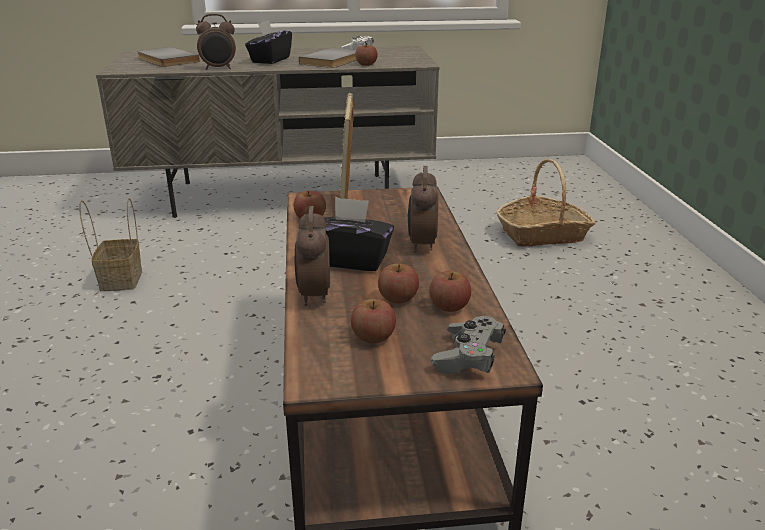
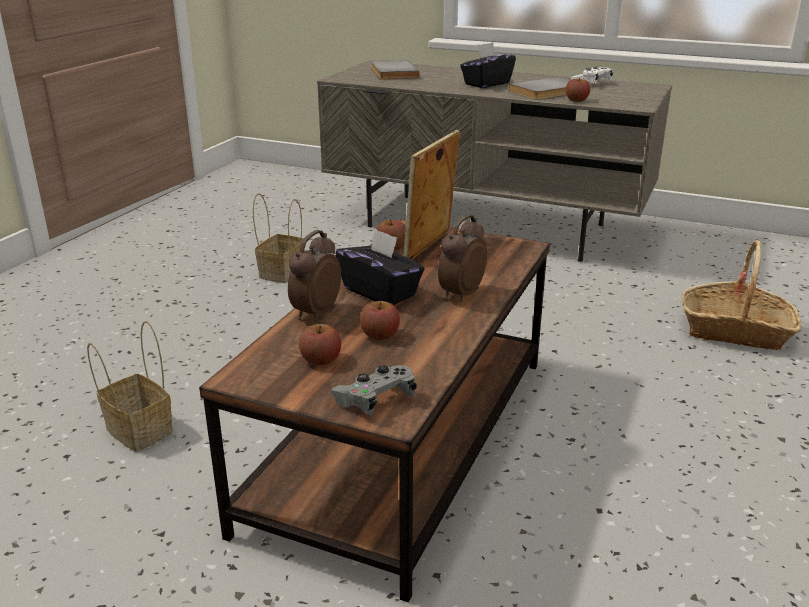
camera: 30 degrees right, 0 degrees up
alarm clock [196,14,236,70] -> none
apple [429,271,471,312] -> none
none -> basket [87,321,173,452]

